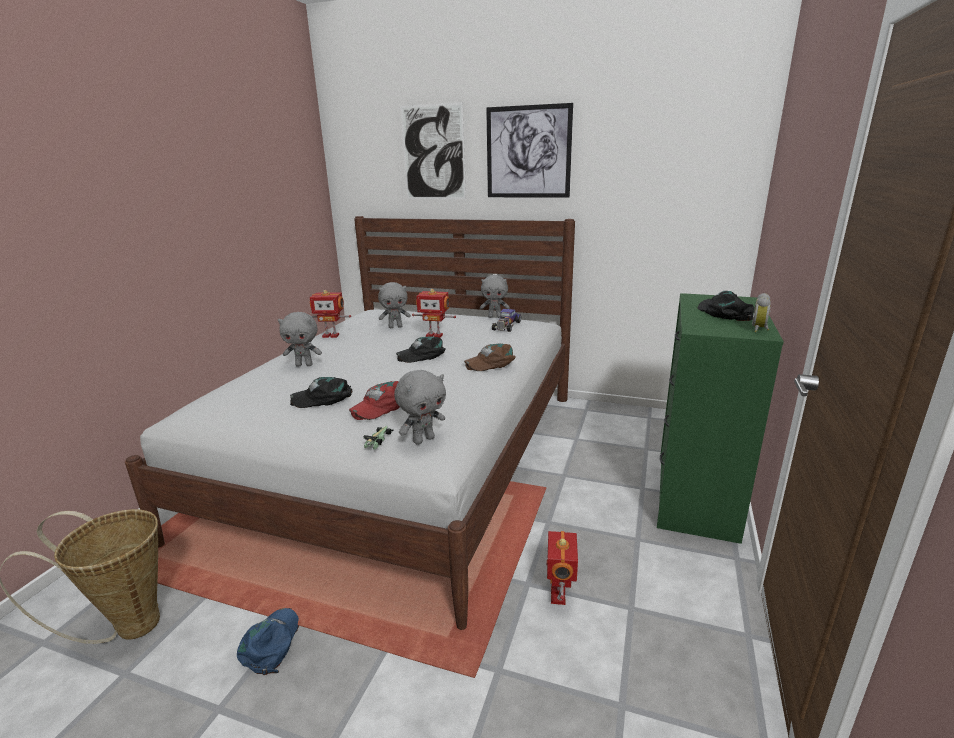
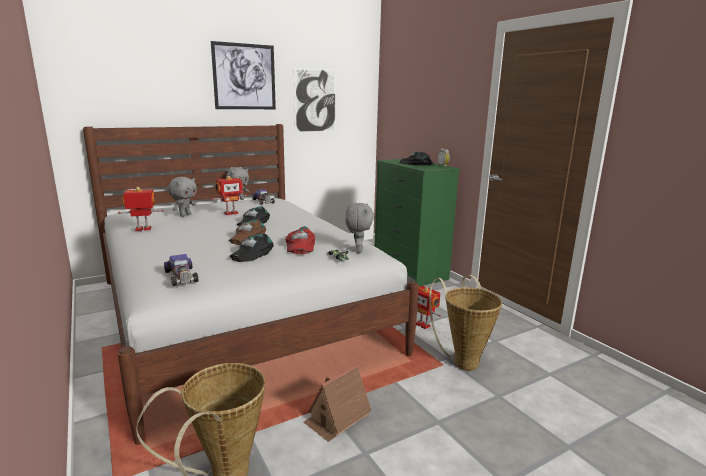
camera: 50 degrees left, 5 degrees down
blue cap [237,608,299,675] -> toy house [303,365,372,442]
grey plush toy [278,312,322,367] -> none
toy robot [310,290,351,338] -> toy robot turned 150 degrees counterclockwise [118,187,164,231]
picture [400,102,466,199] -> picture moved to [294,67,336,133]
brown cap [464,343,516,371] -> brown cap moved to [229,219,266,245]
none -> toy car [164,254,199,286]
none -> basket [429,275,502,371]

